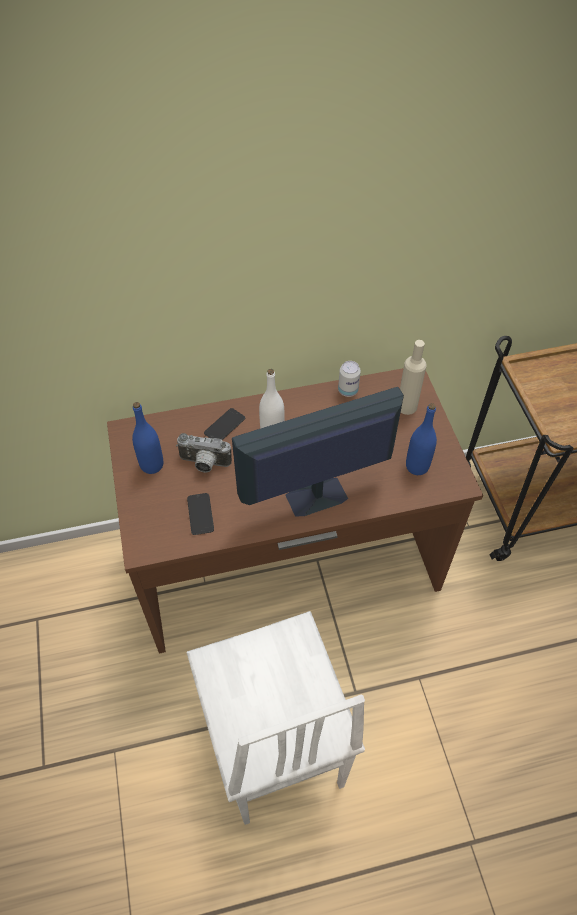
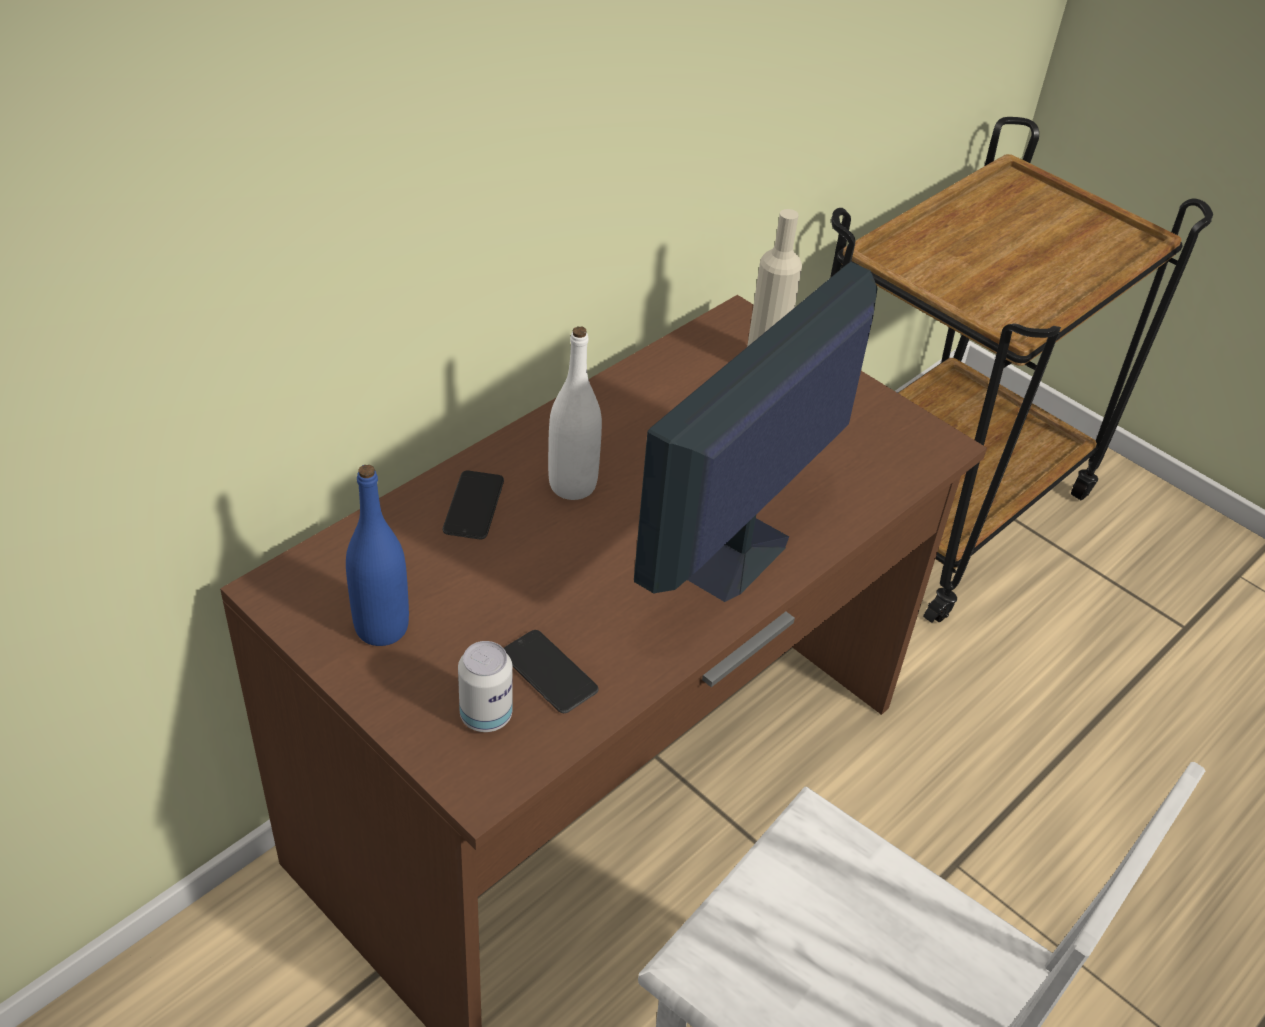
camera: 35 degrees left, 10 degrees down
camera [176,433,232,473] -> none
can [338,361,361,397] -> can moved to [458,641,513,732]
blue bottle [406,403,437,475] -> none

